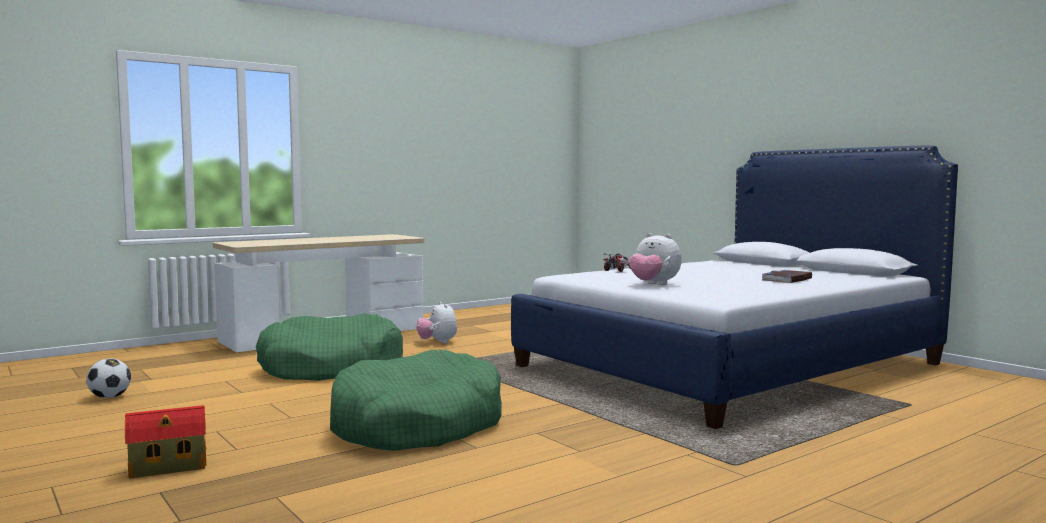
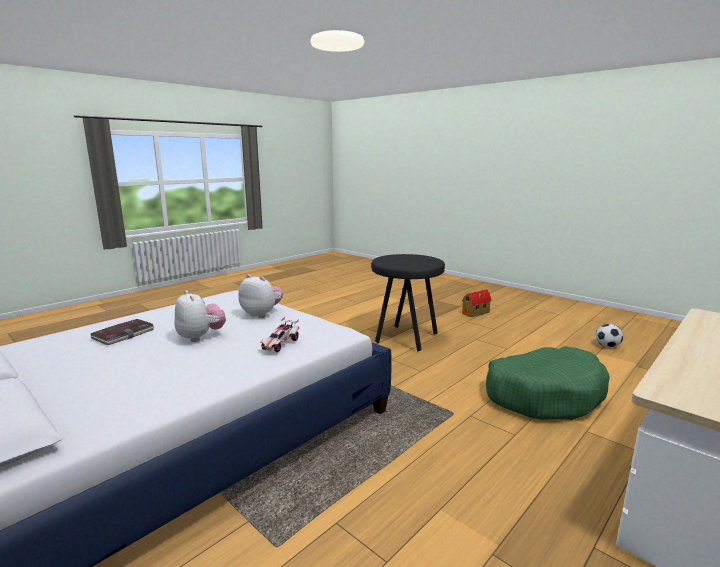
camera: 170 degrees right, 10 degrees up
green dog bed [330,350,502,451] -> black stool [371,254,445,352]
plush toy [416,302,457,344] -> plush toy moved to [174,290,226,342]

